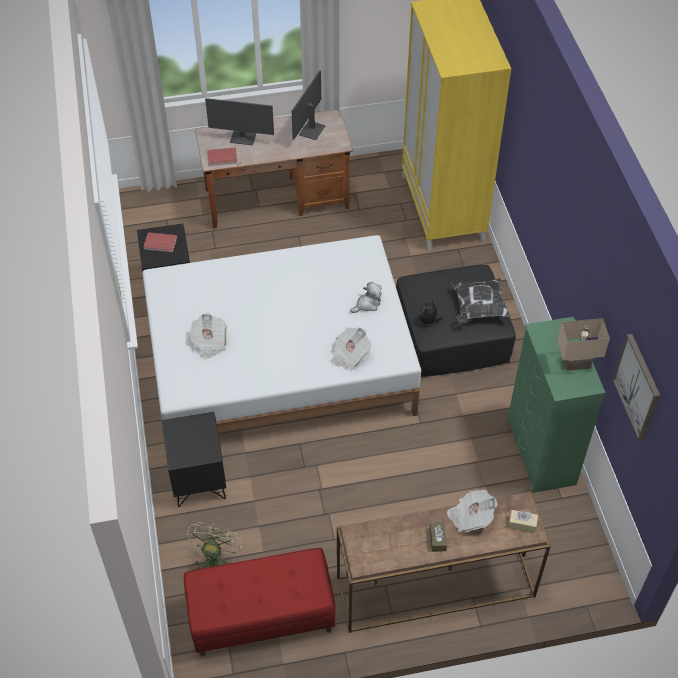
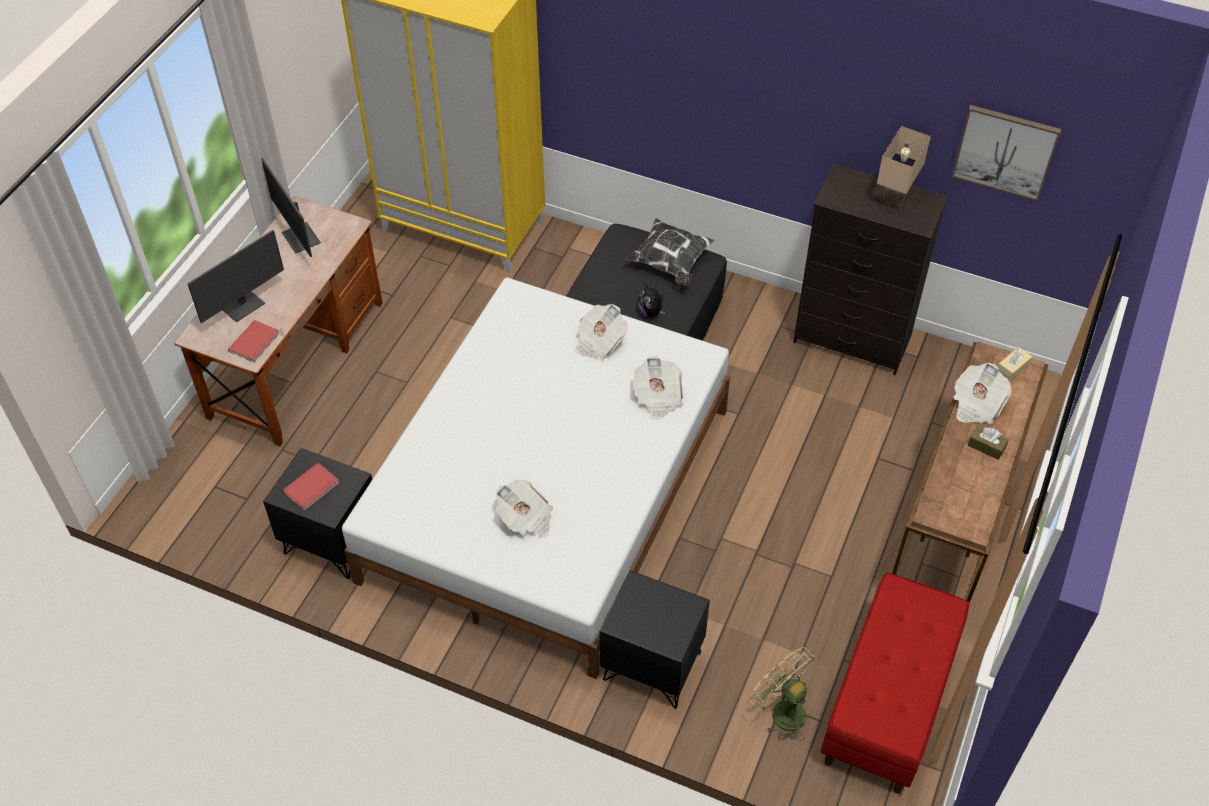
camera: 55 degrees left, 0 degrees up
plush toy [350,282,382,313] -> newspaper [575,304,627,360]
green dresser [507,317,606,493] -> black dresser [793,164,948,375]

